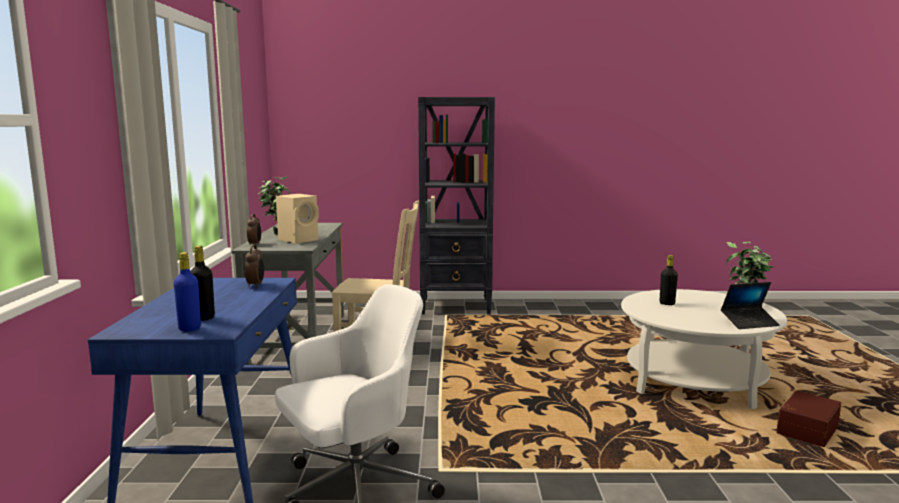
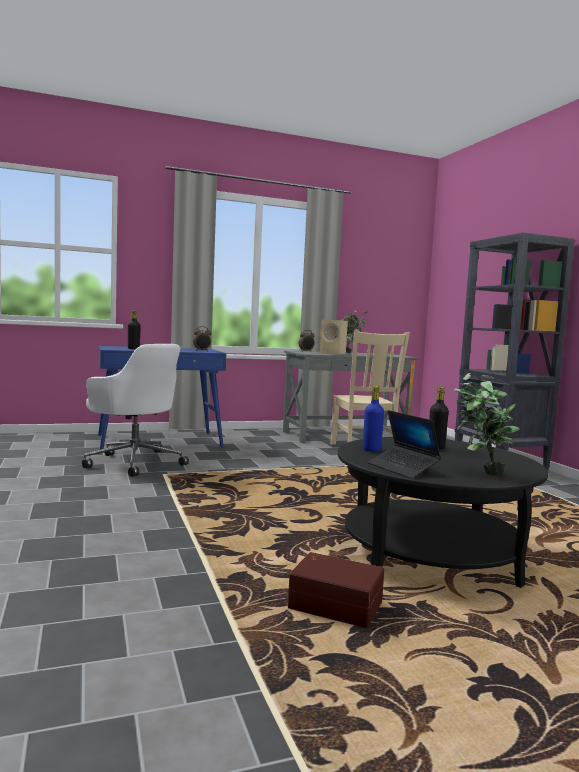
camera: 70 degrees right, 5 degrees down
blue bottle [174,252,201,331] -> blue bottle moved to [363,386,384,452]
white coffee table [621,289,787,409] -> black coffee table [338,437,548,588]

